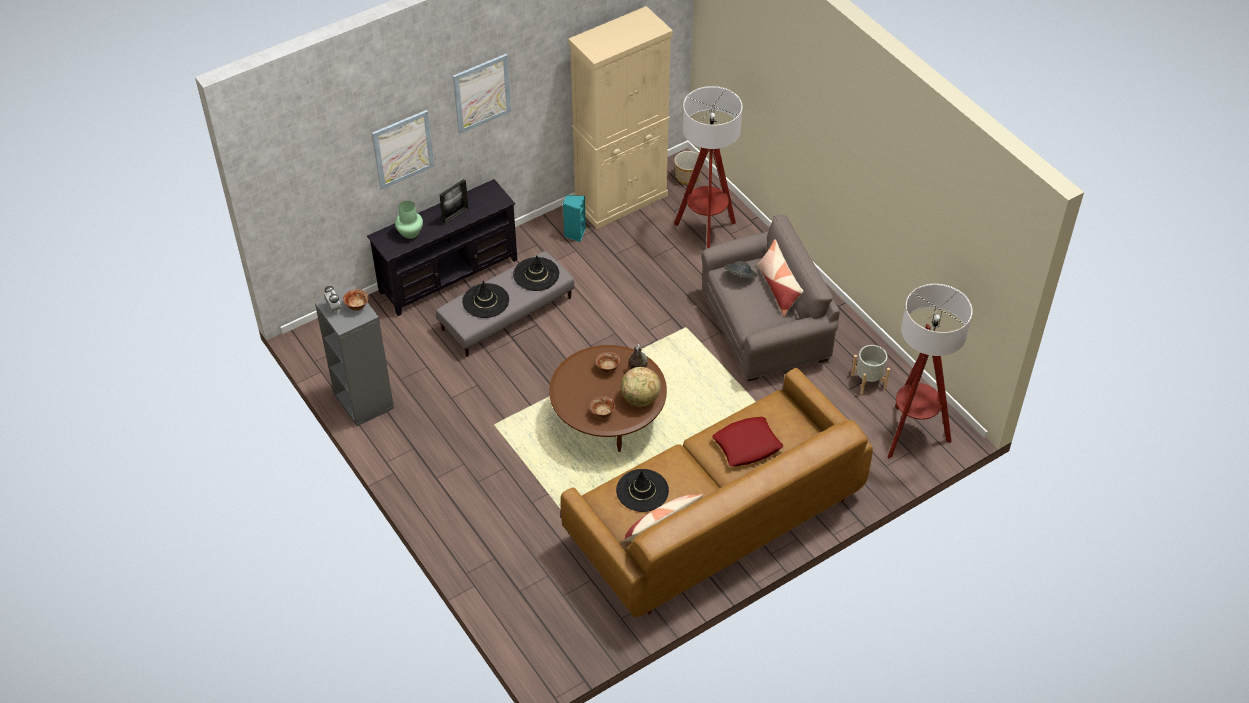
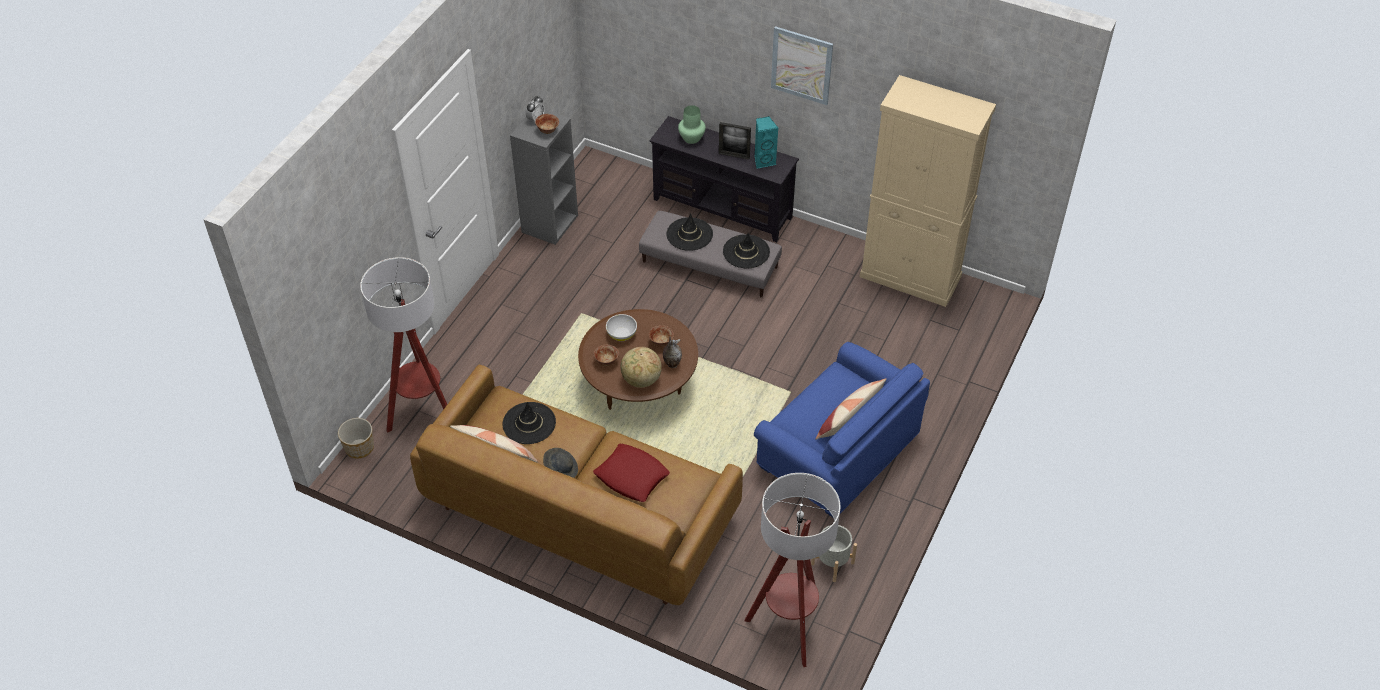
camera: 60 degrees right, 0 degrees up
picture [372,110,434,190] -> none
turquoise speaker [563,195,586,242] -> turquoise speaker moved to [755,116,778,169]
floor lamp [674,86,742,249] -> floor lamp moved to [360,257,447,433]
planter [674,151,701,185] -> planter moved to [338,418,374,459]
grey armchair [701,215,840,381] -> blue armchair [754,342,930,517]
grey hat [724,261,757,278] -> grey hat moved to [543,448,578,478]
none -> white bowl [606,314,637,341]

